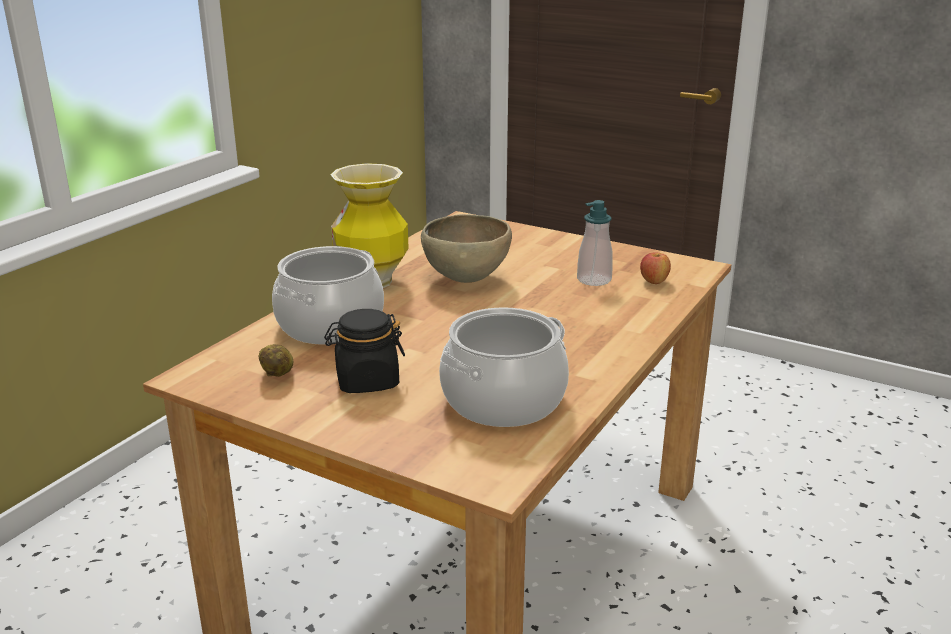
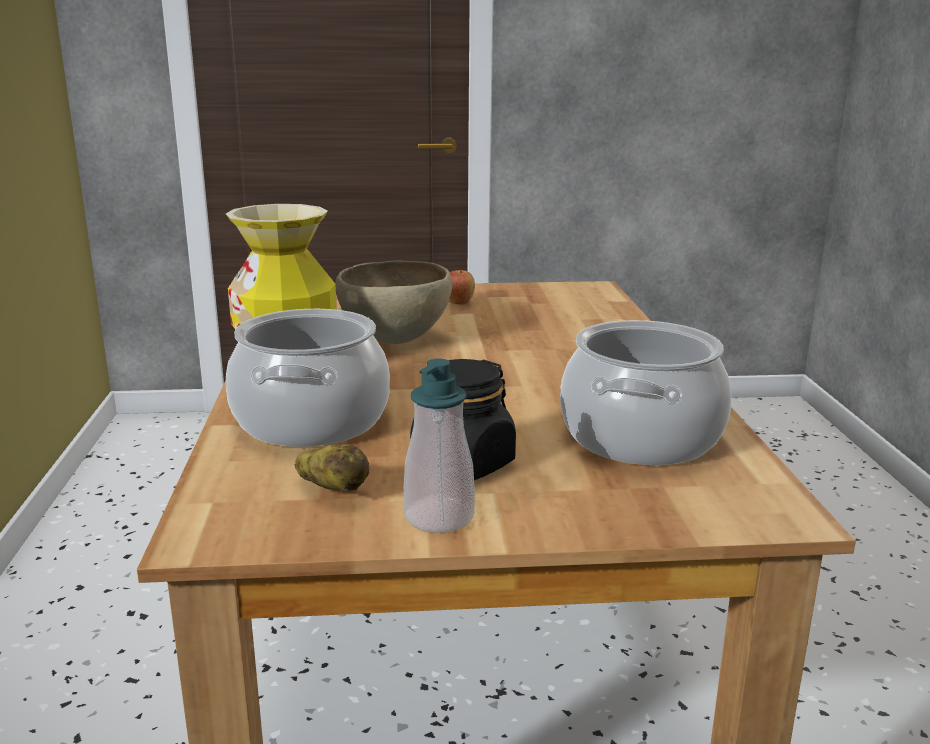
camera: 35 degrees left, 5 degrees down
soap dispenser [577,200,613,286] -> soap dispenser moved to [404,359,475,533]
apple [640,252,671,284] -> apple moved to [449,270,475,304]

